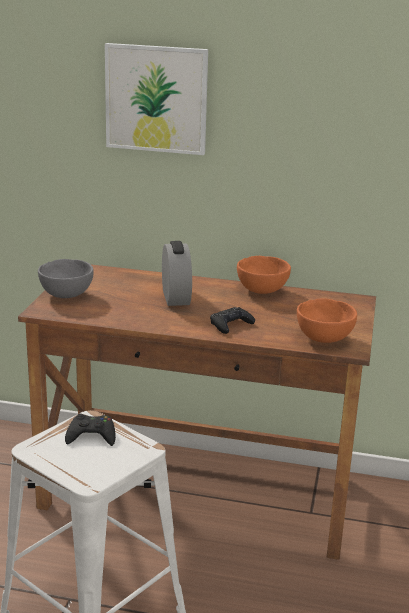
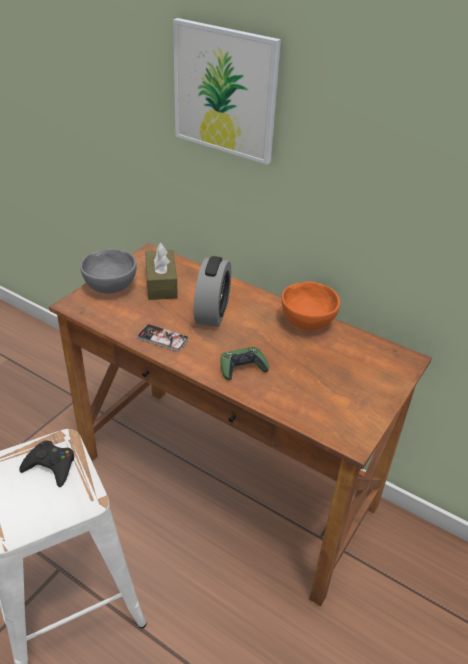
camera: 20 degrees right, 15 degrees up
black game controller [210,307,255,334] -> green game controller [221,347,269,380]
orange bowl [297,298,357,343] -> none
none -> phone [137,324,189,351]
none -> brown tissue box [145,243,178,300]

